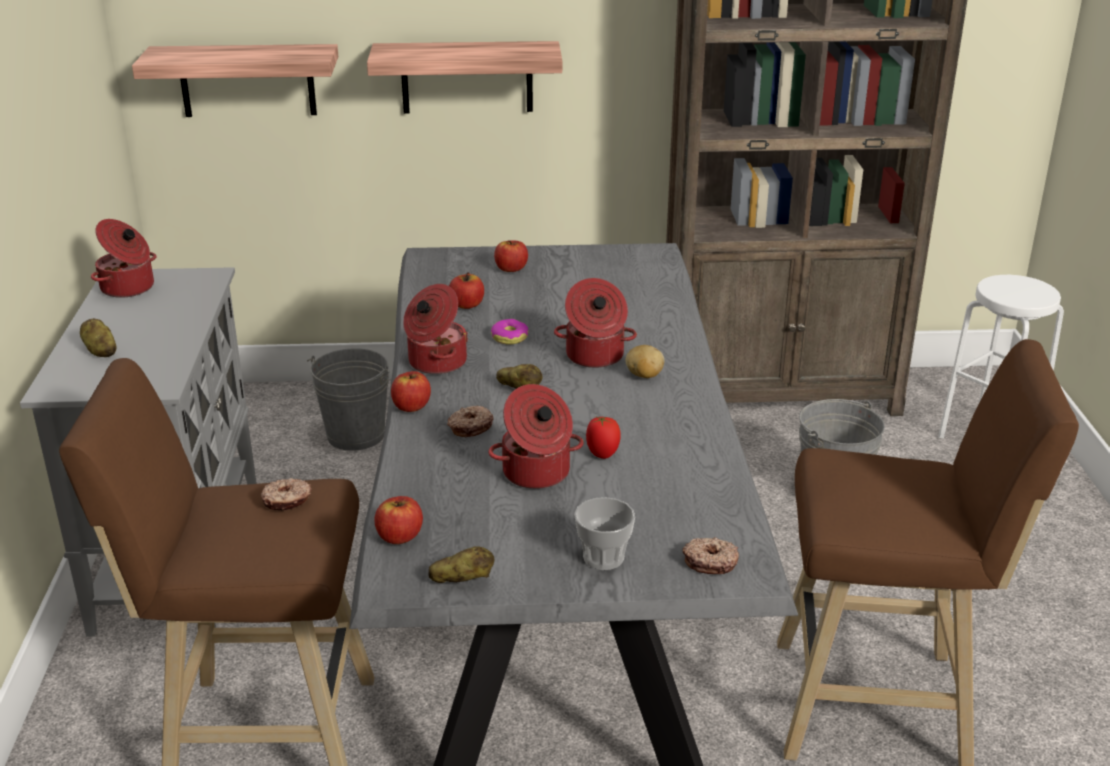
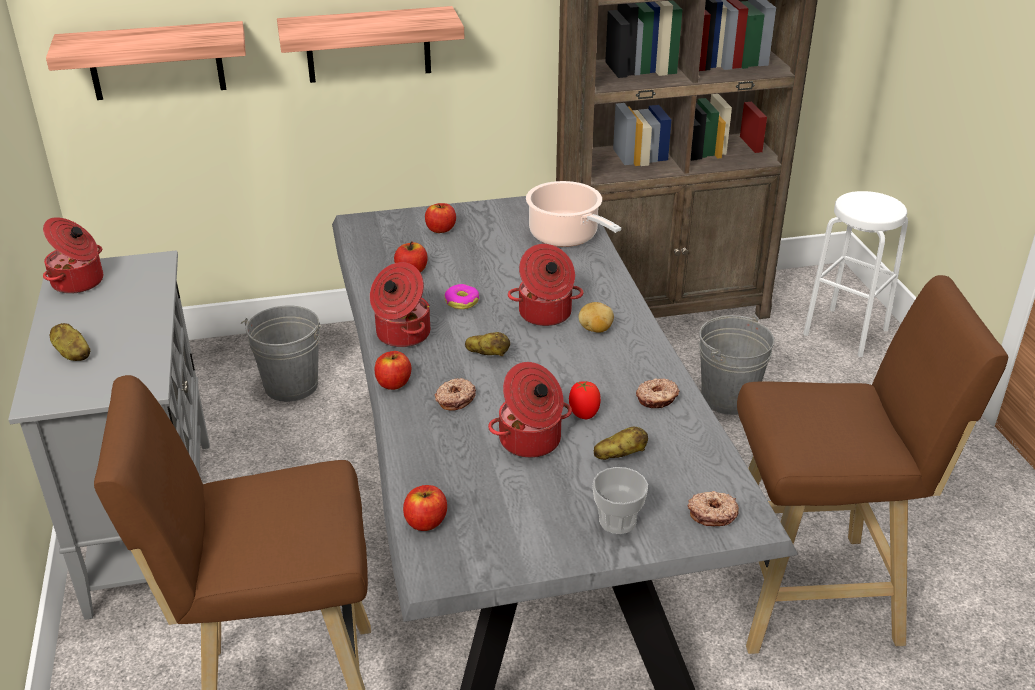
camera: 10 degrees left, 5 degrees up
donut [261,478,311,511] -> donut moved to [636,378,680,408]
potato [428,546,494,583] -> potato moved to [594,427,648,460]
none -> cooking pot [526,181,621,247]

